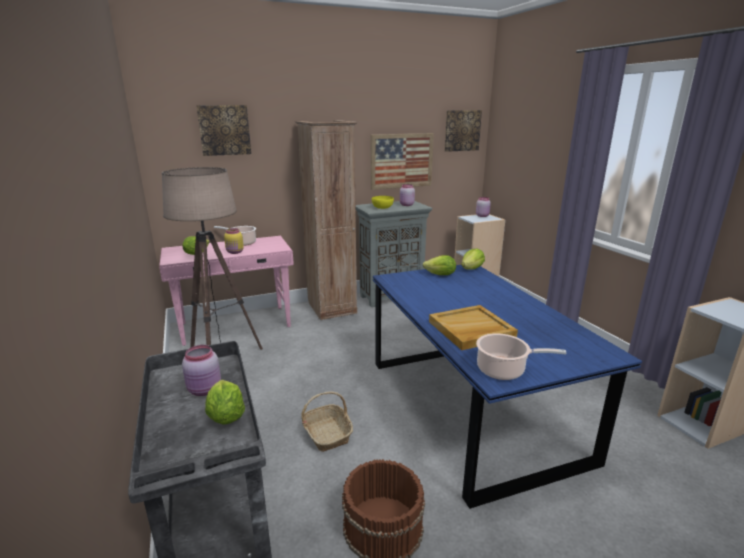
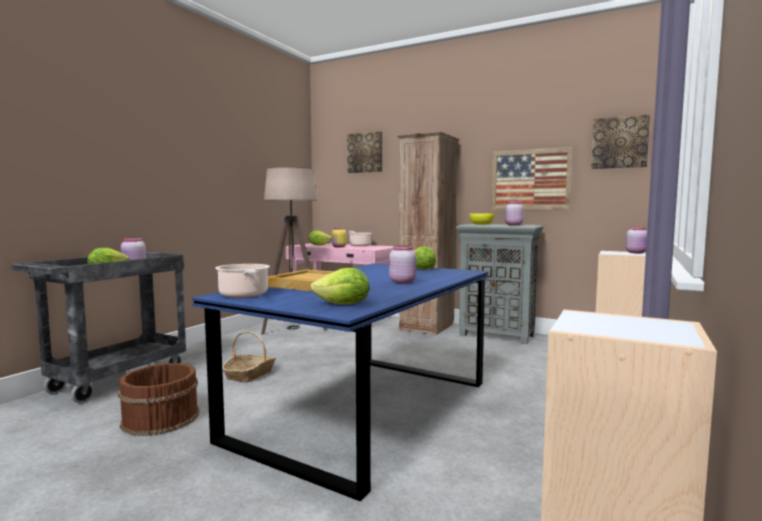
camera: 50 degrees right, 15 degrees down
lettuce [461,249,485,270] -> lettuce moved to [310,268,369,304]
none -> pink jar [389,245,416,284]

